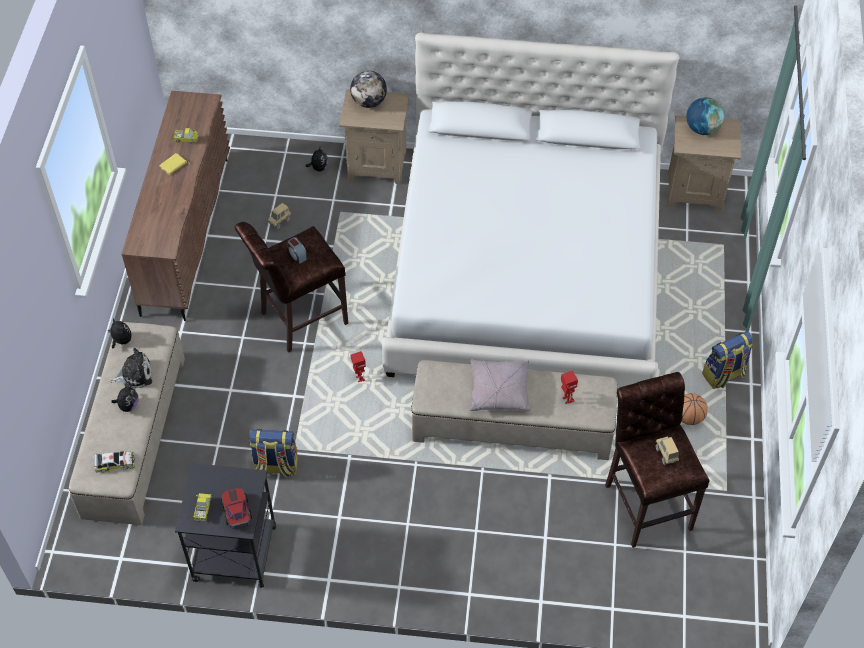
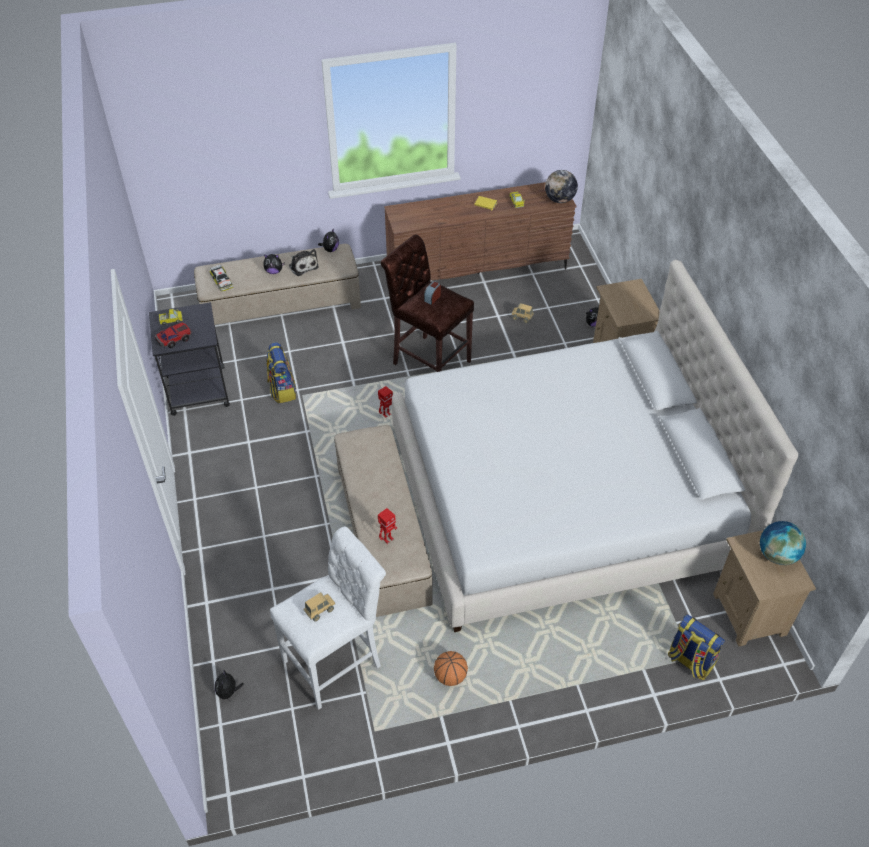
camera: 70 degrees right, 5 degrees down
globe [350,71,387,108] -> globe moved to [545,170,578,203]
purple pillow [470,359,531,411] -> none
brown stool [605,372,709,548] -> white stool [270,526,386,710]
backpack [702,331,753,389] -> backpack moved to [668,614,725,680]
none -> plush toy [215,669,243,701]

